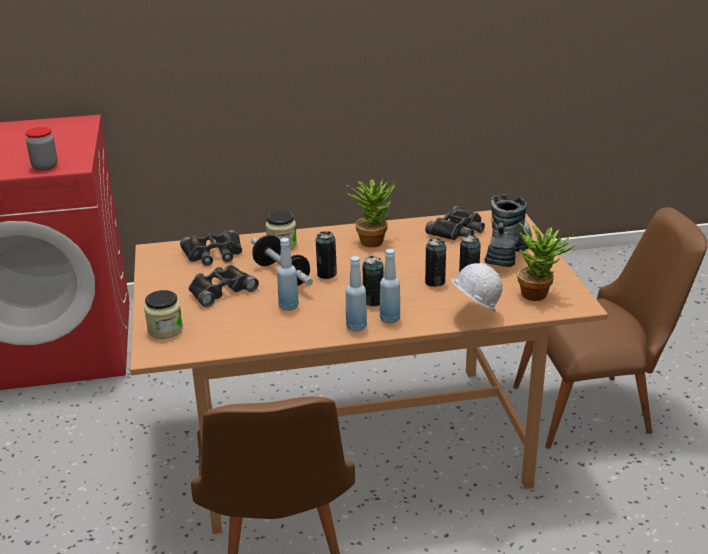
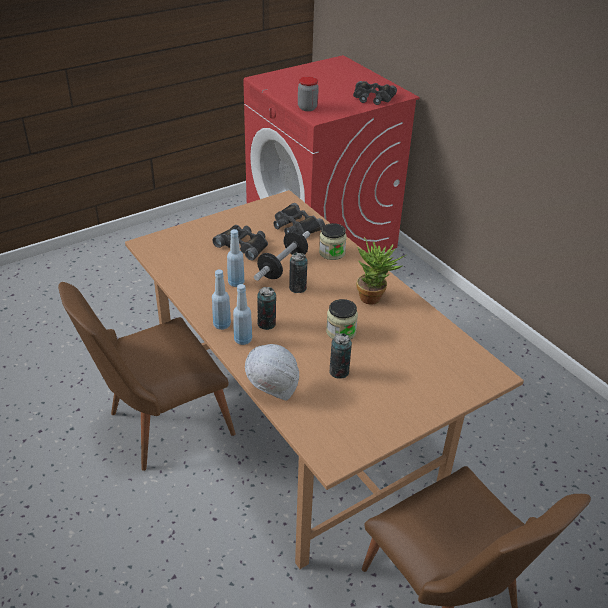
camera: 65 degrees right, 10 degrees up
jar [144,290,183,339] -> jar moved to [326,299,358,340]
black binoculars [425,206,485,240] -> black binoculars moved to [353,81,397,105]
can [425,238,446,287] -> none
boot [485,194,532,267] -> none
potted plant [518,223,574,301] -> none

